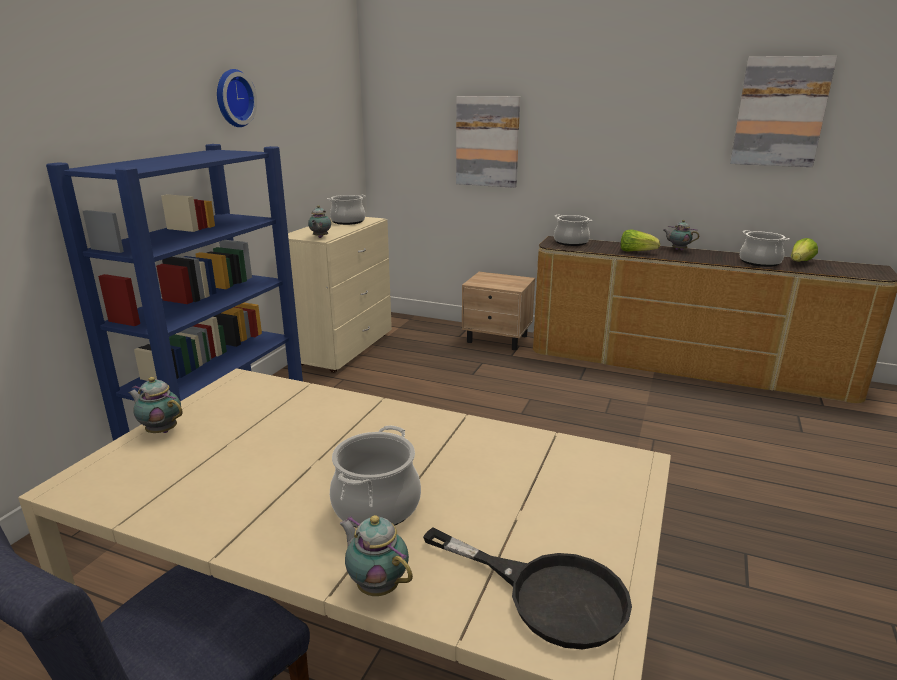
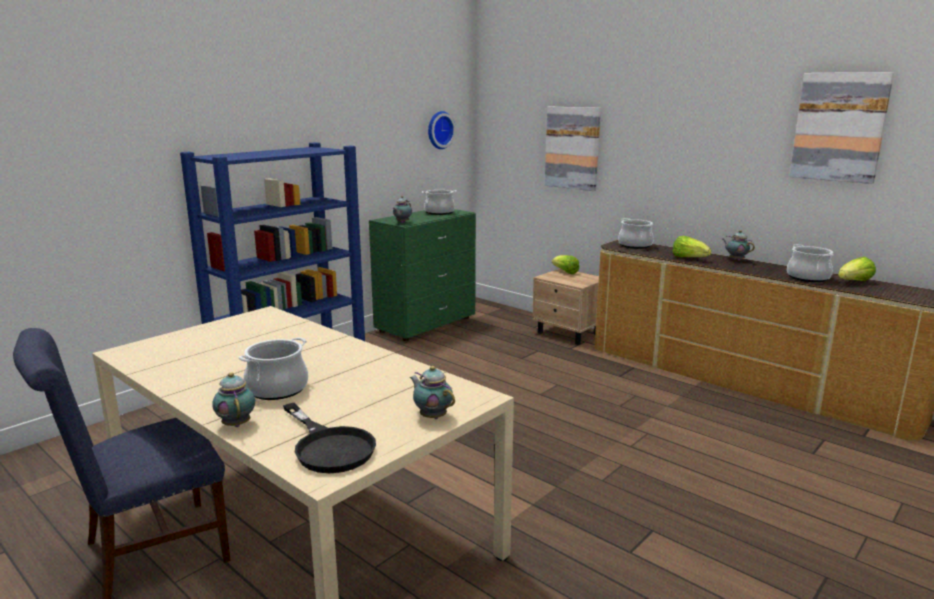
camera: 20 degrees right, 5 degrees down
teapot [128,377,183,433] -> teapot moved to [410,366,455,419]
wall clock [217,69,257,127] -> wall clock moved to [428,111,456,149]
beige dresser [288,217,392,373] -> green dresser [369,209,476,341]
none -> lettuce [552,255,579,274]

